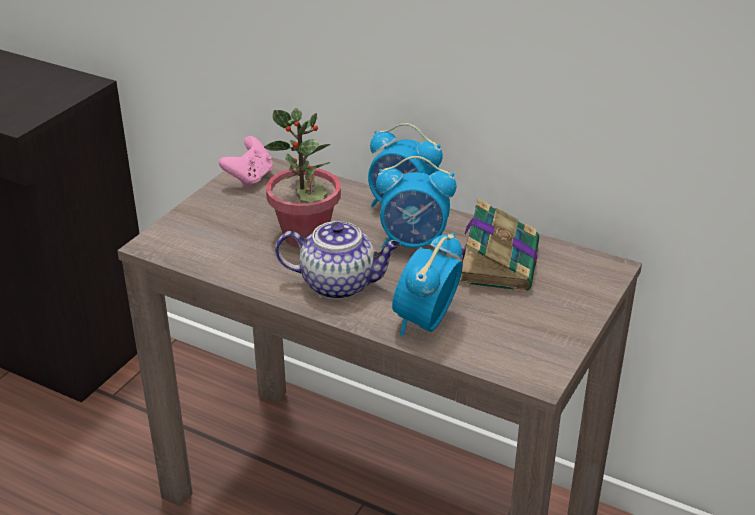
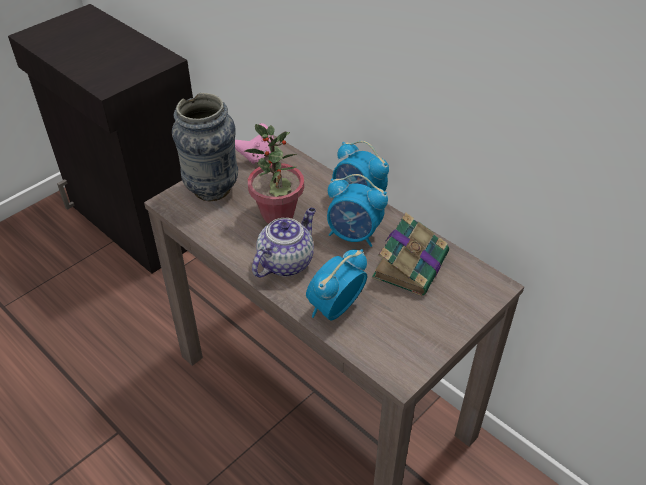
camera: 15 degrees right, 10 degrees up
teapot [275,221,401,299] -> teapot turned 75 degrees counterclockwise [252,208,316,277]
none -> vase [172,93,238,201]

